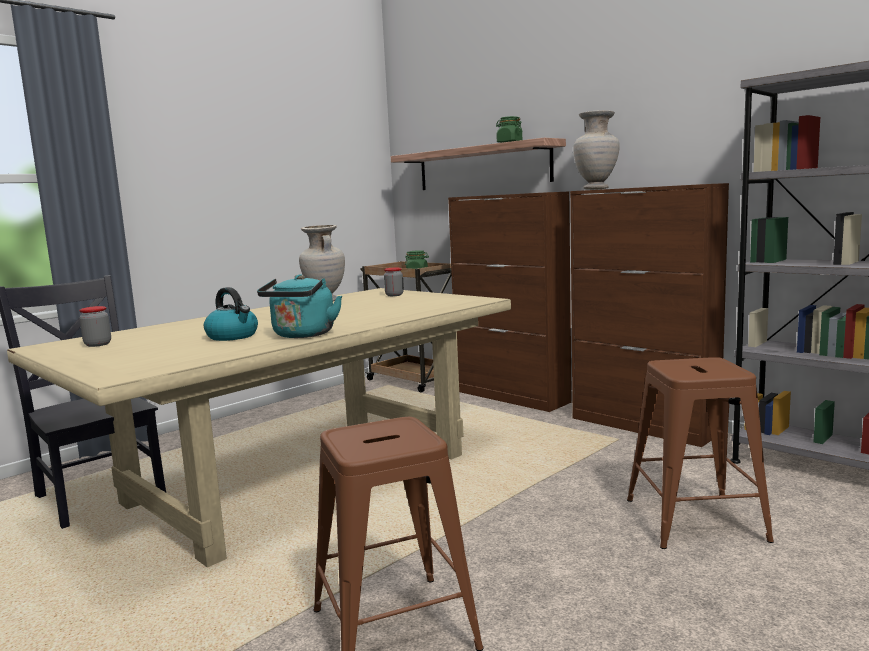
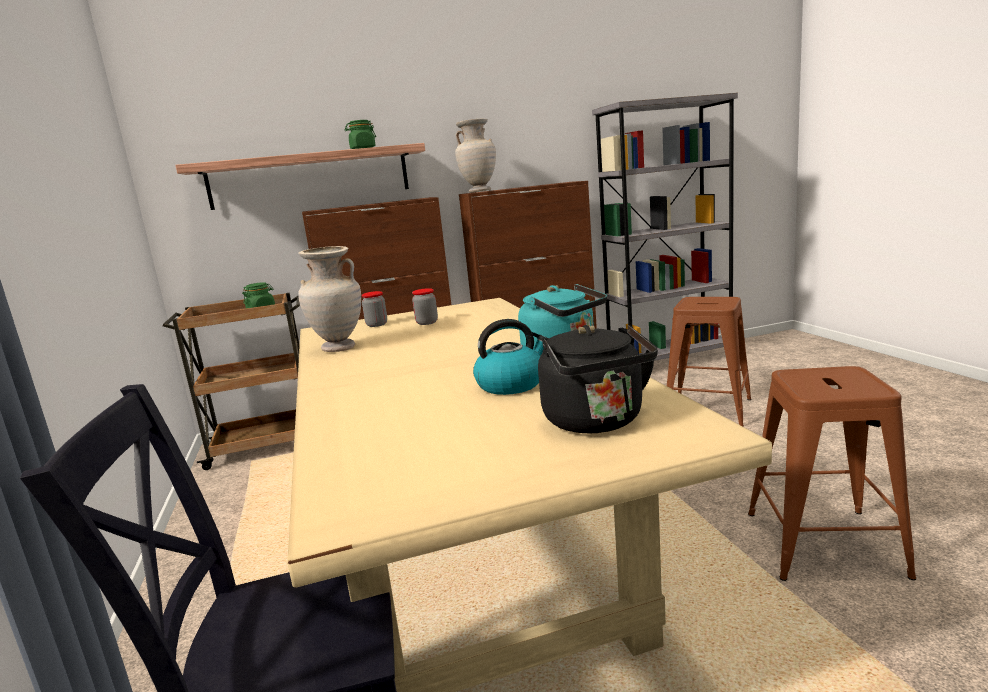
camera: 60 degrees left, 5 degrees up
jar [79,306,111,347] -> jar moved to [412,288,438,325]
none -> black kettle [538,325,658,433]

